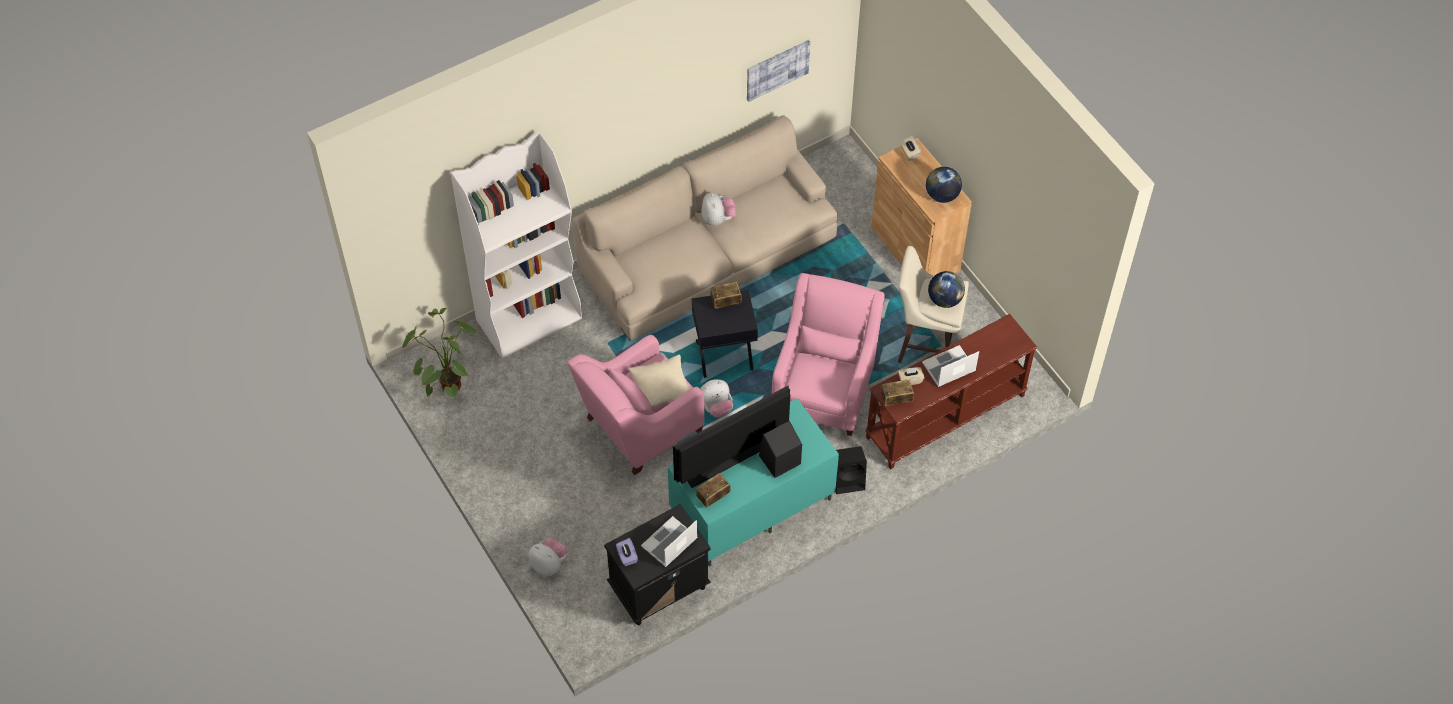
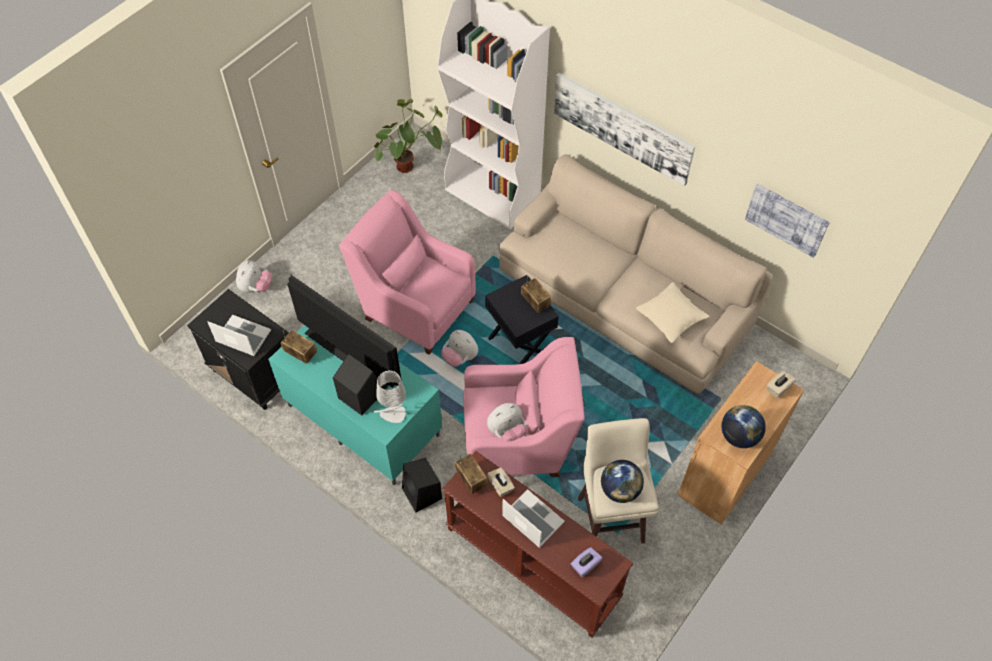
camera: 70 degrees right, 0 degrees up
purple tissue box [616,538,638,566] -> purple tissue box moved to [571,547,603,577]
beige pillow [629,355,691,407] -> beige pillow moved to [636,282,710,343]
plush toy [702,192,736,226] -> plush toy moved to [487,403,528,442]
none -> grey table lamp [373,371,407,423]
none -> picture [554,73,696,186]

